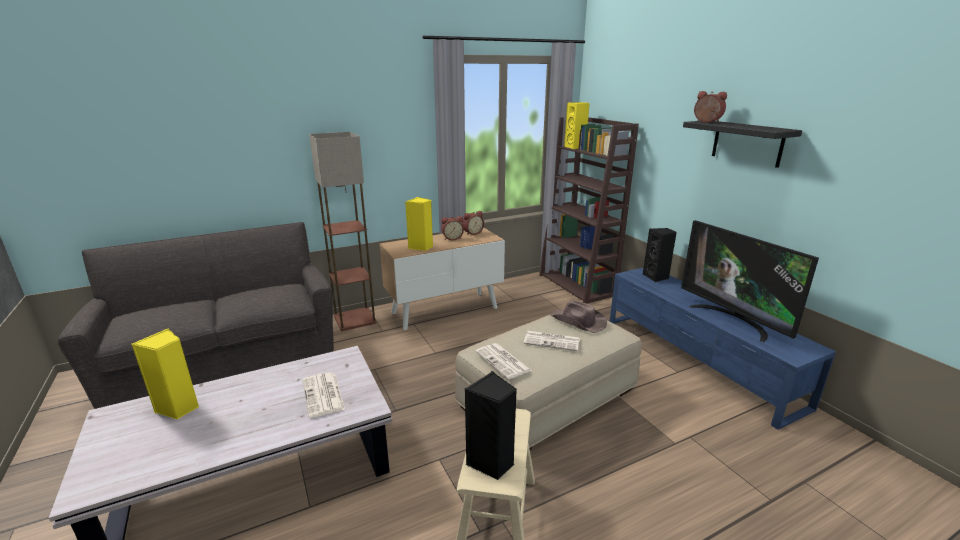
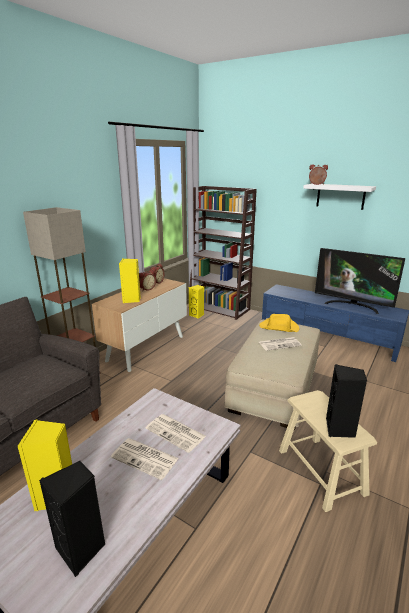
camera: 30 degrees left, 0 degrees up
newspaper [475,343,532,379] -> newspaper moved to [111,438,179,480]
brown hat [551,300,607,333] -> yellow hat [259,314,299,332]
yellow speaker [564,102,590,149] -> yellow speaker moved to [189,285,204,319]
black speaker [643,228,677,282] -> black speaker moved to [39,461,105,577]
black shelf [683,121,802,168] -> white shelf [303,184,376,210]

